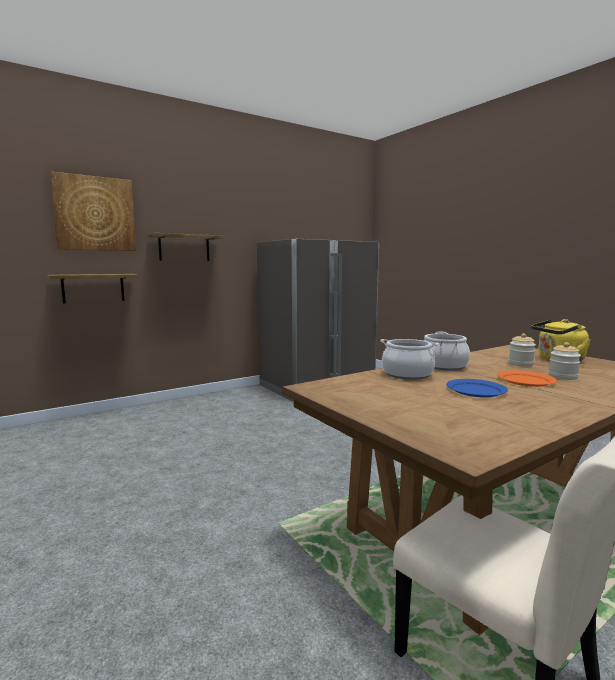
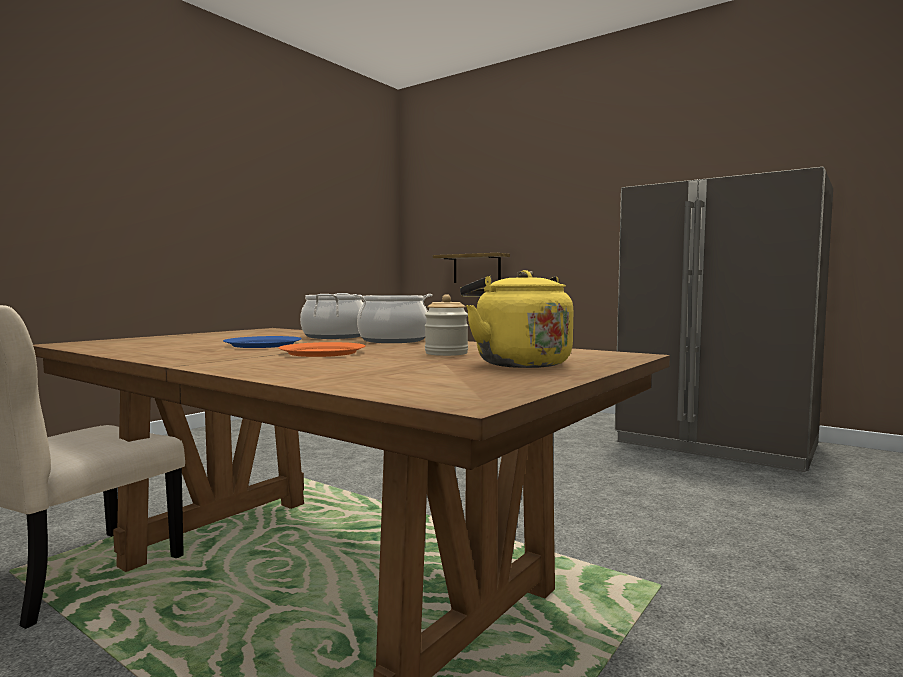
camera: 70 degrees right, 5 degrees down
picture [50,171,136,251] -> none
shelf [148,233,225,261] -> none
jar [548,342,581,380] -> none

